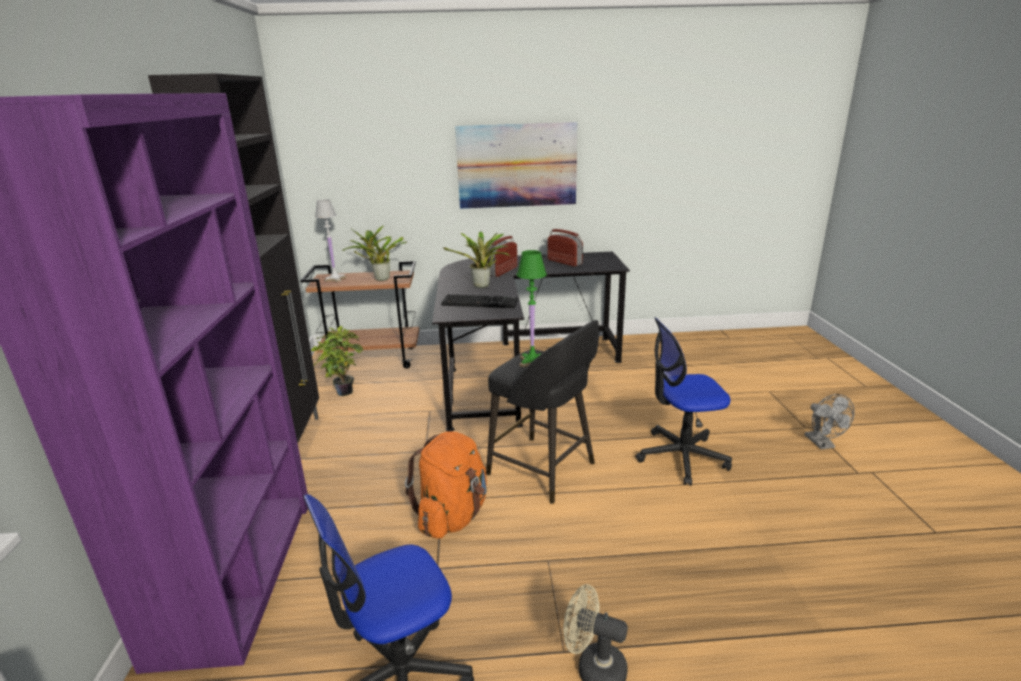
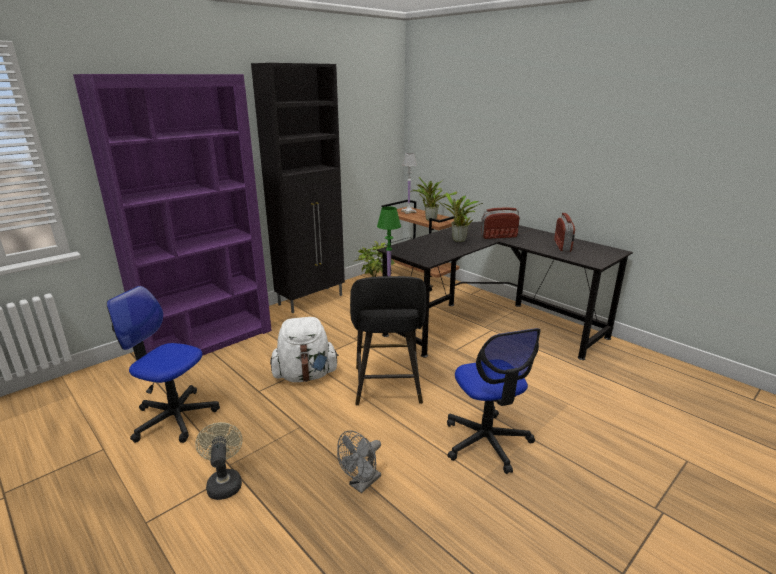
camera: 50 degrees right, 0 degrees up
orange backpack [405,431,487,539] -> white backpack [270,317,339,382]
keyboard [441,294,518,308] -> none
picture [455,122,577,209] -> none
office chair [636,317,732,486] -> office chair turned 150 degrees counterclockwise [447,328,541,474]
grey fan [805,394,854,450] -> grey fan moved to [337,430,381,493]

